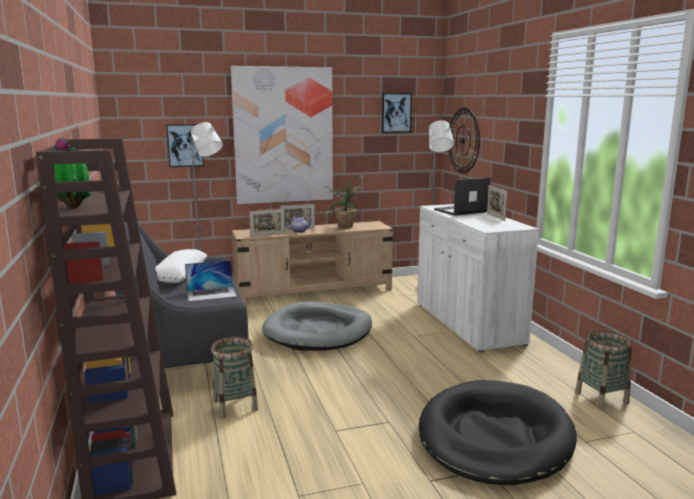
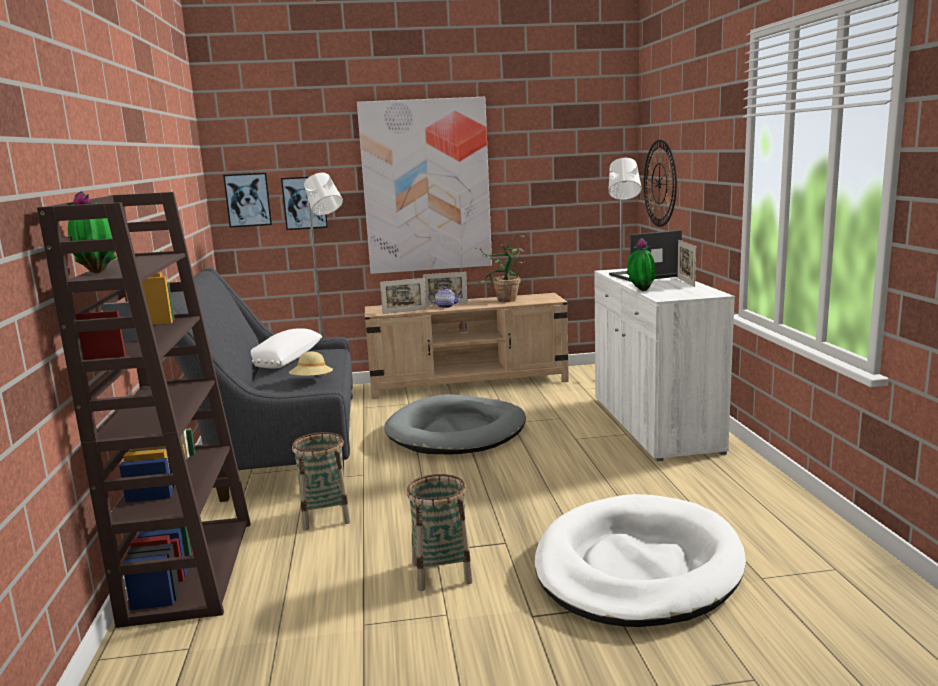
camera: 10 degrees right, 0 degrees up
laptop [185,260,237,301] -> beige hat [289,352,333,376]
picture [382,93,412,133] -> picture moved to [223,173,272,228]
black dog bed [419,380,577,485] -> white dog bed [534,494,746,627]
basket [575,331,632,410] -> basket moved to [407,474,473,591]
none -> potted plant [626,238,657,291]

